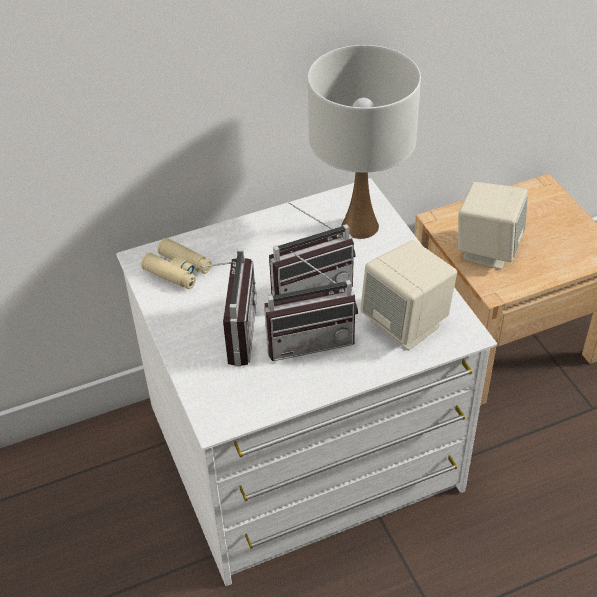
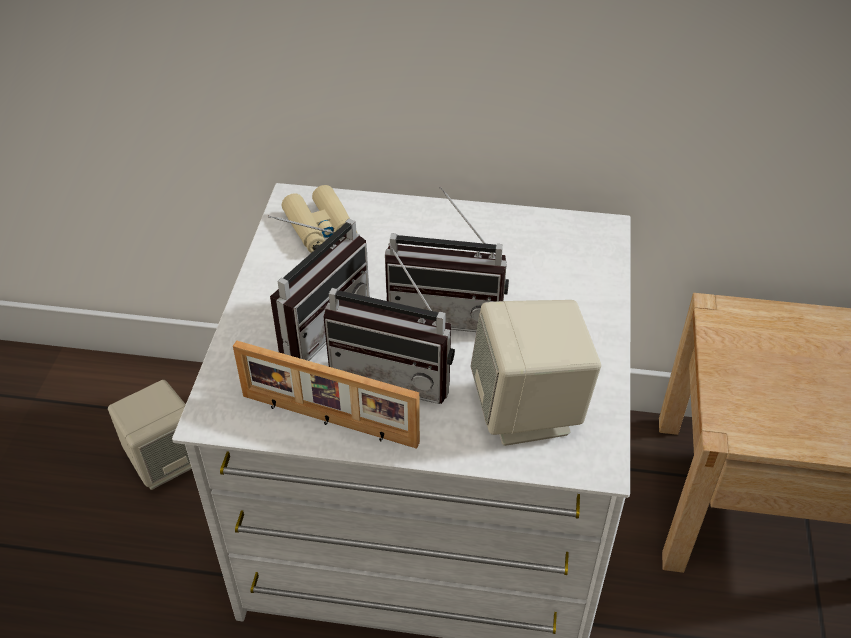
camera: 30 degrees right, 0 degrees up
white table lamp [308,45,421,239] -> none
beige speaker [458,182,528,270] -> beige speaker moved to [108,380,192,490]
none -> picture frame [233,341,420,449]

